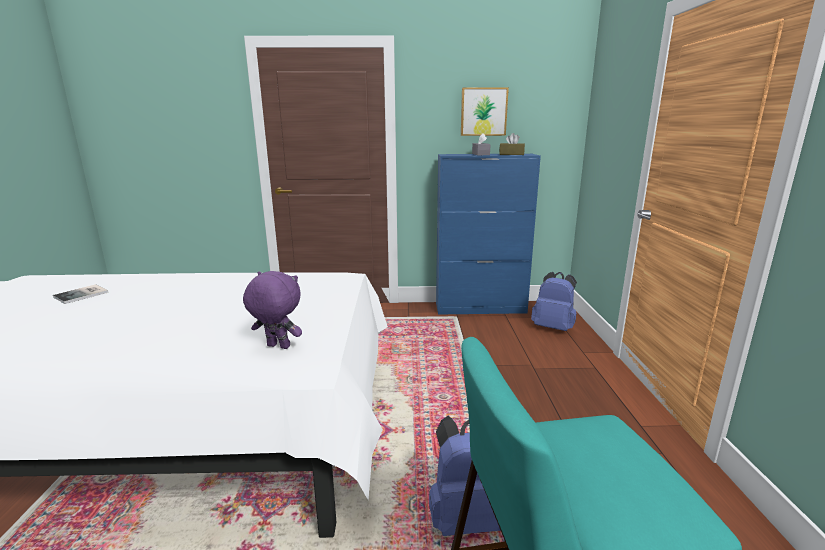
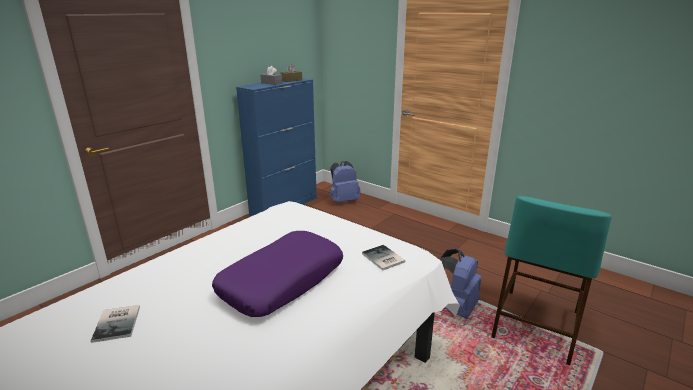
camera: 50 degrees left, 5 degrees up
purple plush toy [243,271,302,349] -> book [362,245,405,271]
picture [461,87,509,136] -> none
none -> purple pillow [212,231,343,317]

